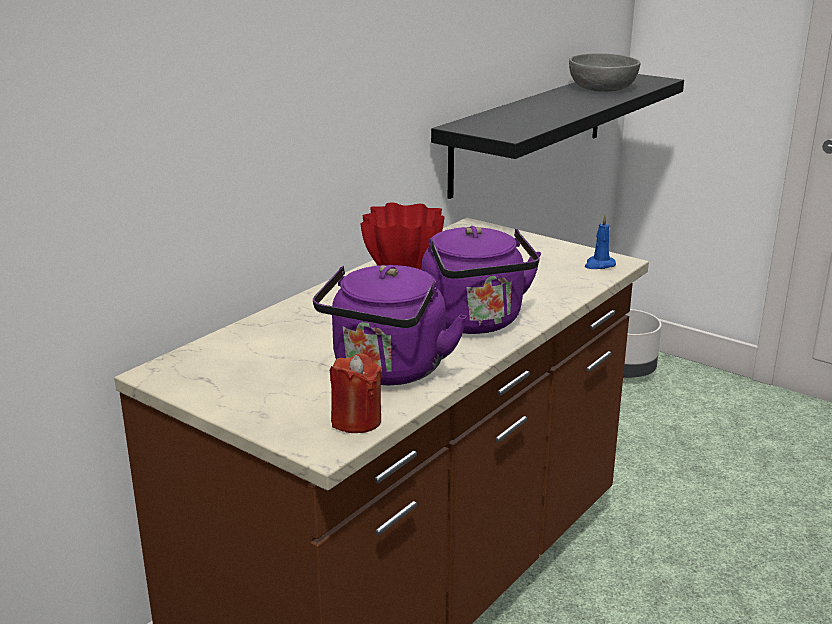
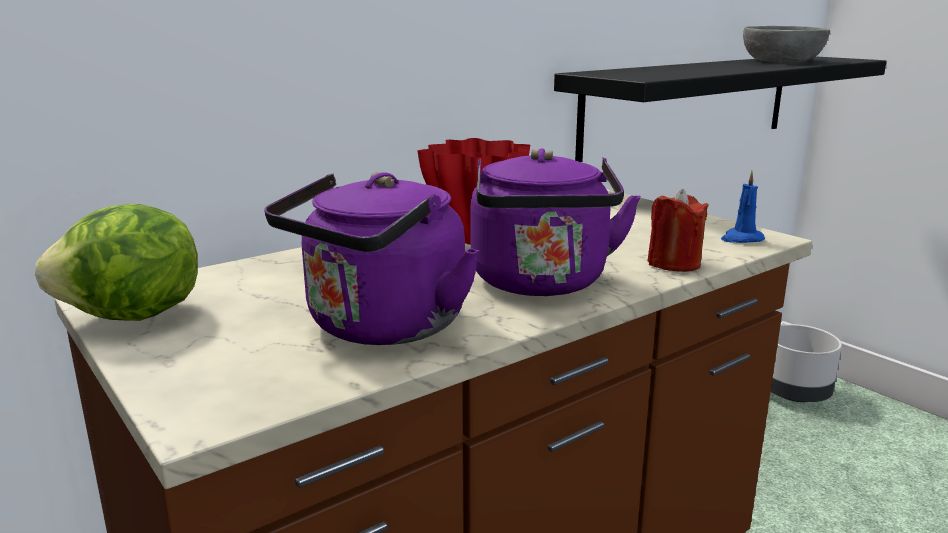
camera: 15 degrees right, 5 degrees down
red candle [330,353,382,433] -> red candle moved to [647,189,709,272]
none -> lettuce [35,204,198,321]

